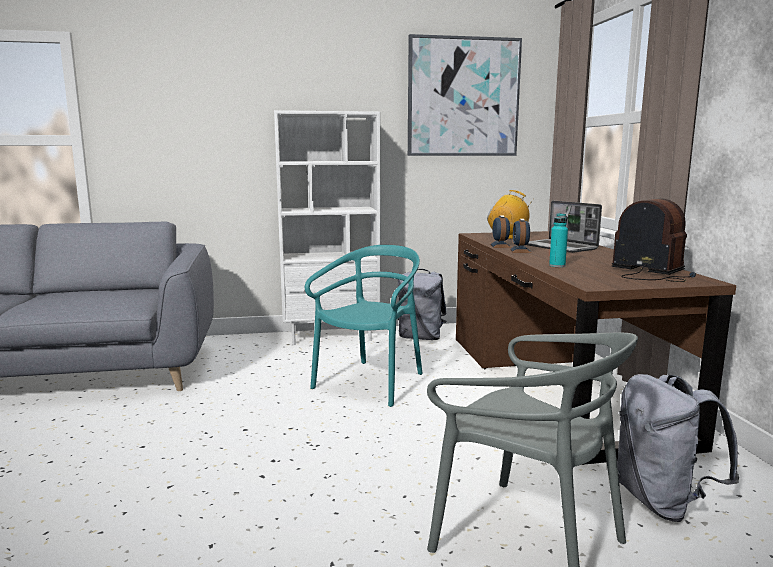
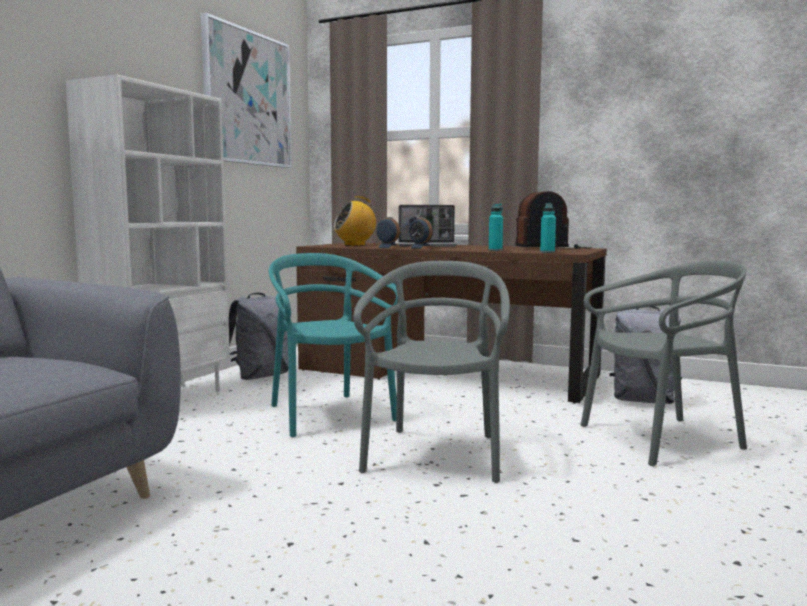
camera: 55 degrees left, 5 degrees down
none -> grey chair [353,261,510,483]
none -> turquoise bottle [540,203,556,253]

